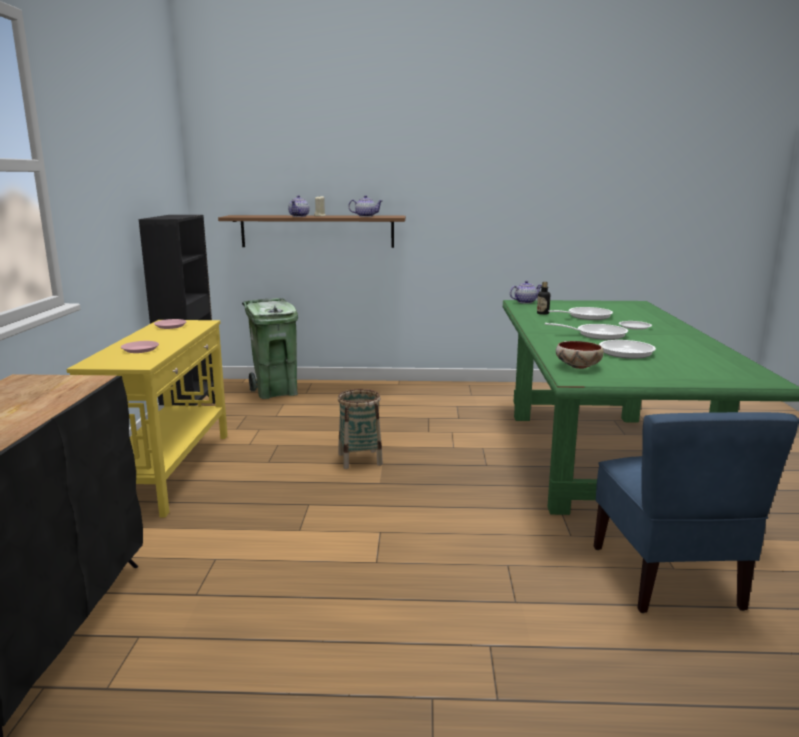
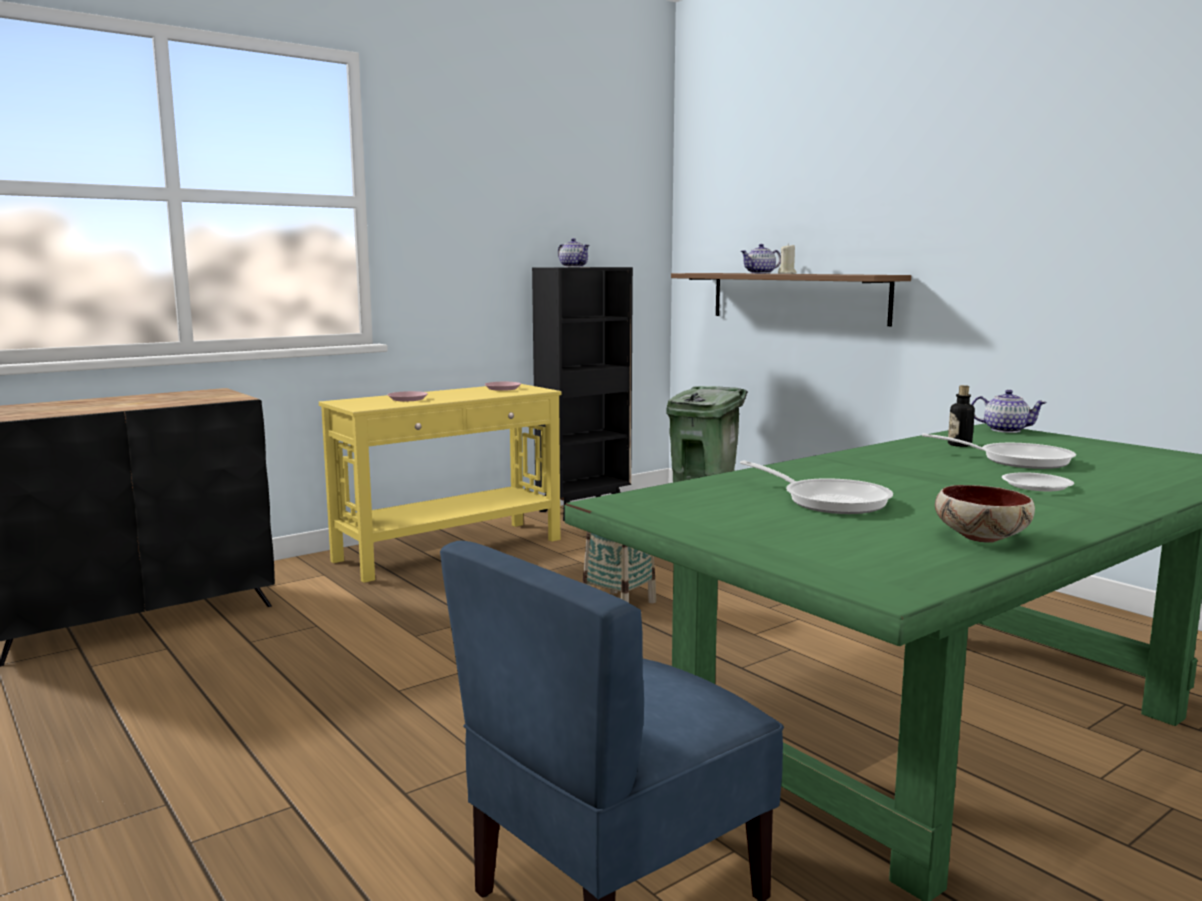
camera: 50 degrees right, 5 degrees down
teapot [348,195,382,217] -> teapot moved to [558,238,589,267]
frying pan [545,323,628,340] -> none
bowl [556,341,604,369] -> bowl moved to [935,485,1035,543]

